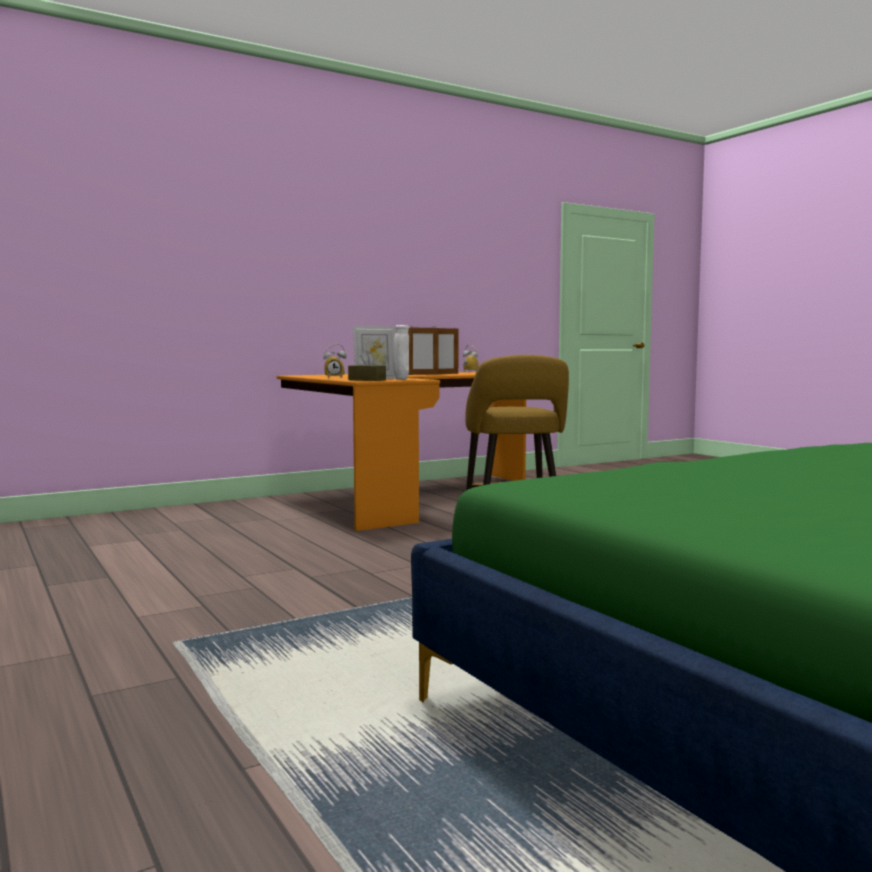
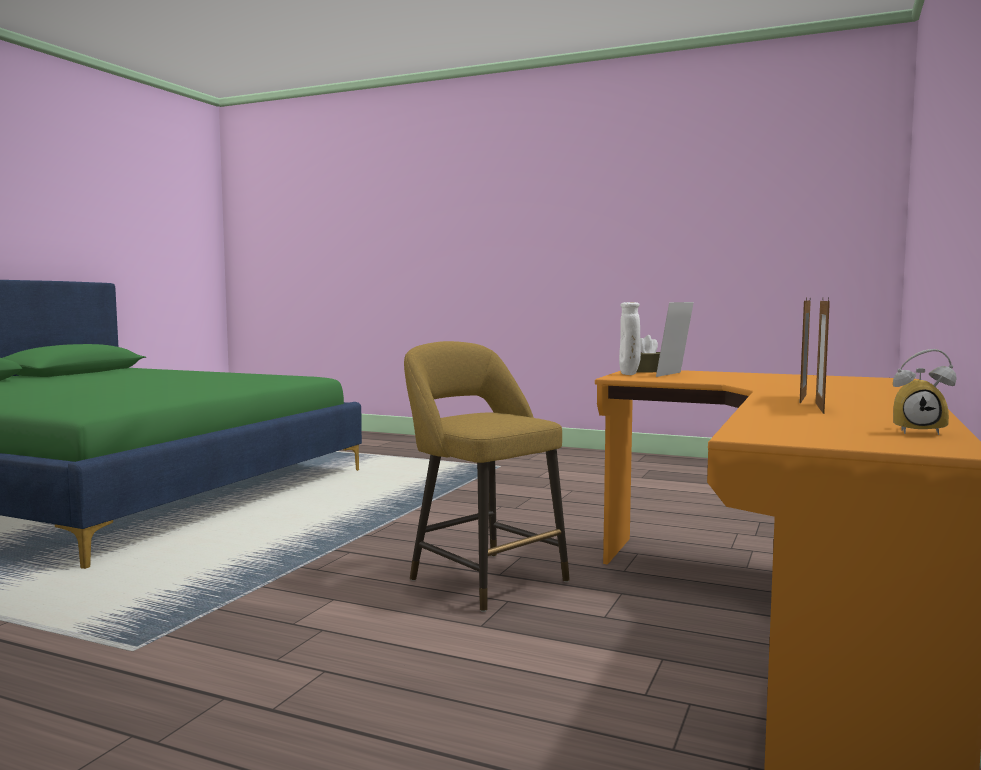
camera: 145 degrees right, 0 degrees up
alarm clock [324,344,346,378] -> none

